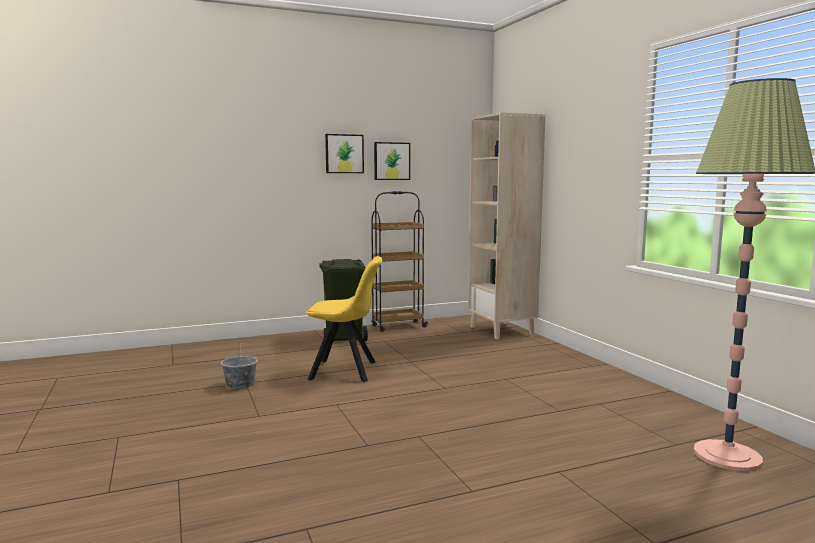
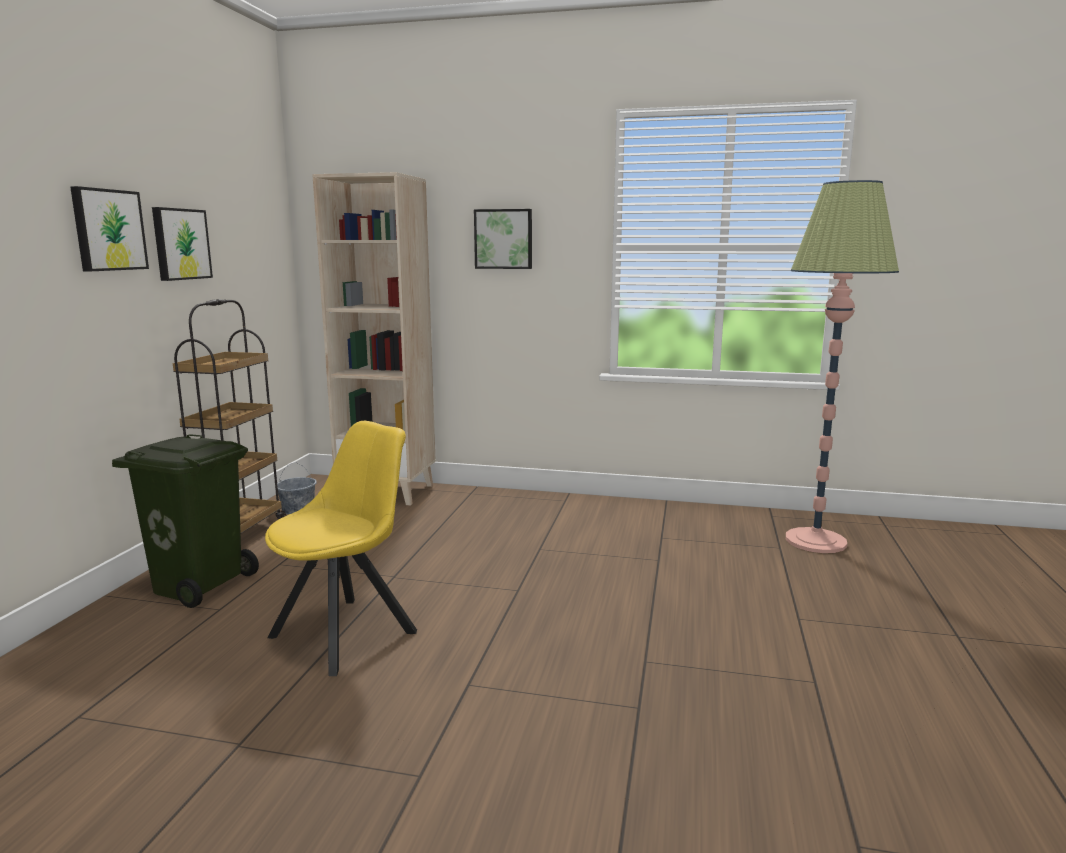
camera: 55 degrees left, 5 degrees up
grey bucket [221,343,258,389] -> grey bucket moved to [277,462,317,515]
none -> picture [474,209,532,269]

